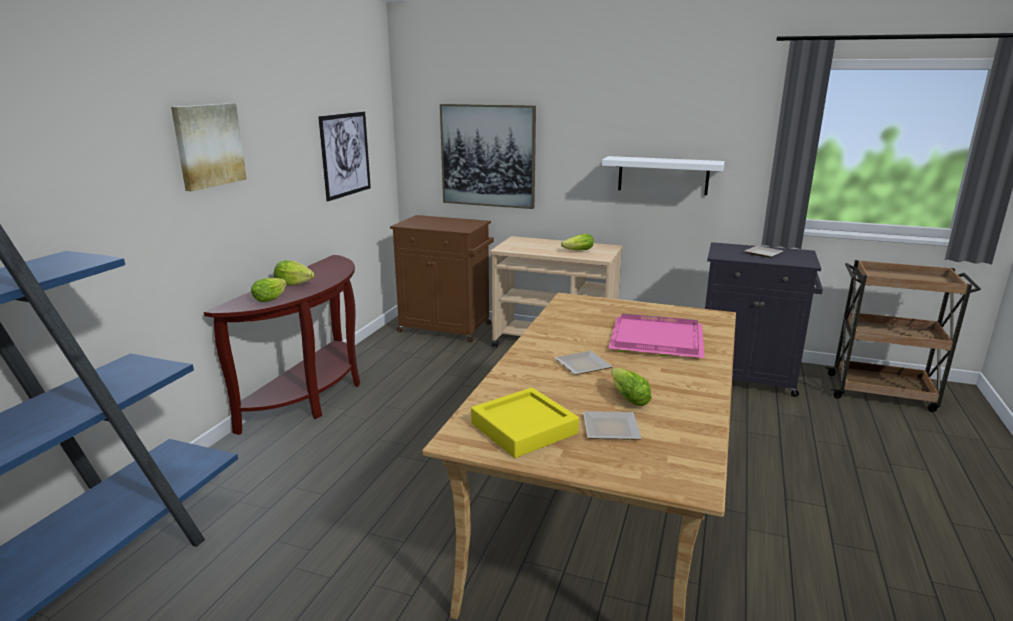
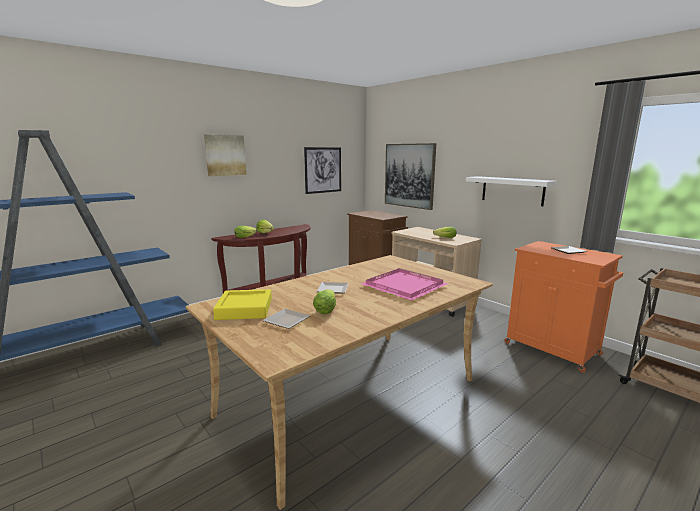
camera: 30 degrees right, 5 degrees down
black cabinet [705,242,823,397] -> orange cabinet [504,241,623,373]

